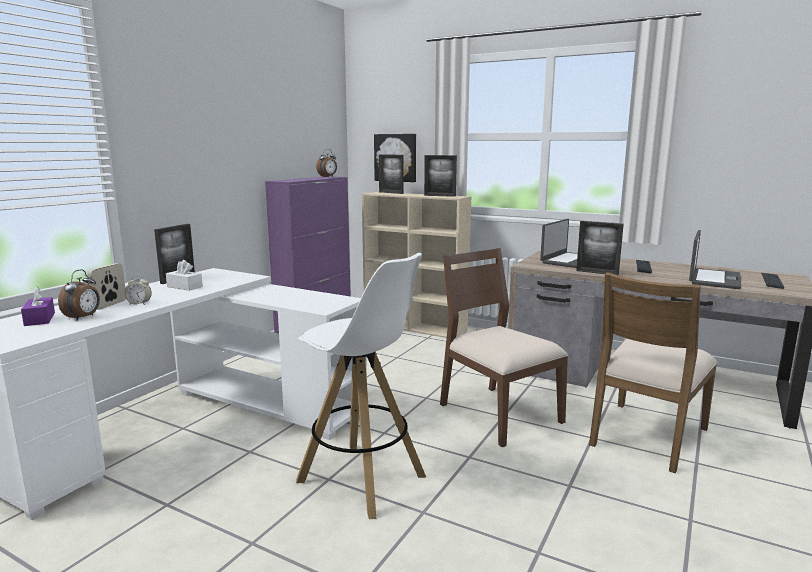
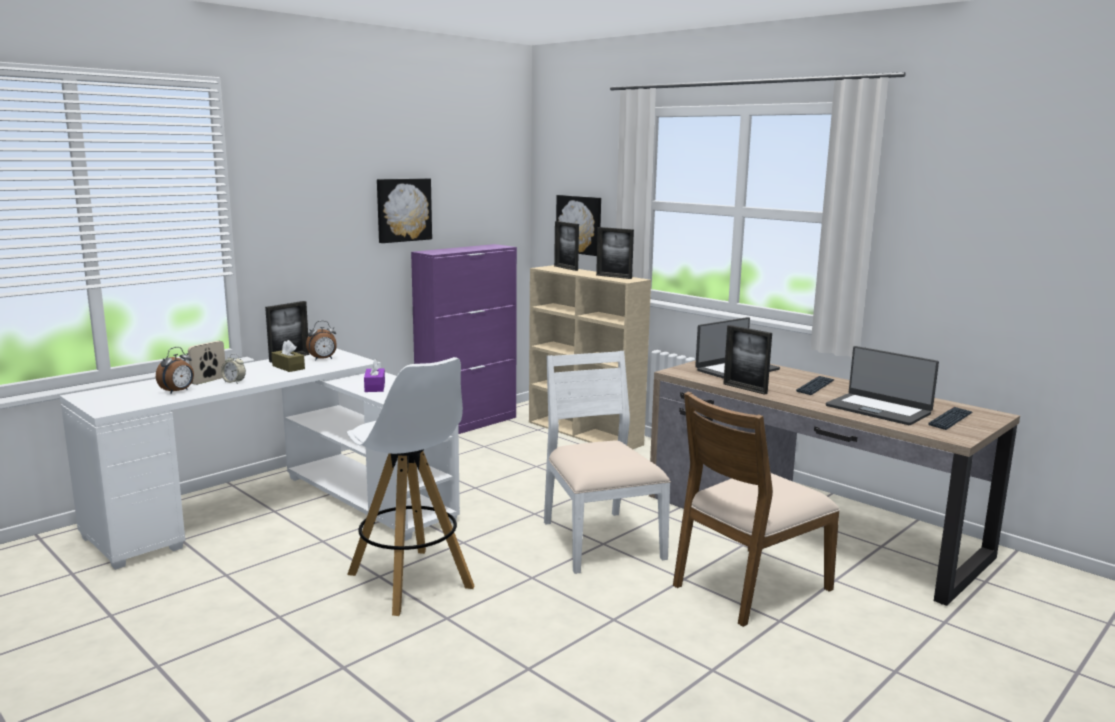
camera: 15 degrees right, 0 degrees up
purple tissue box [21,286,55,326] -> purple tissue box moved to [364,359,385,392]
white tissue box [166,260,203,291] -> brown tissue box [272,340,305,372]
alarm clock [316,149,337,177] -> alarm clock moved to [306,321,337,360]
brown chair [440,248,568,447] -> white chair [544,351,671,574]
laptop [689,230,741,289] -> laptop turned 90 degrees clockwise [826,346,939,425]
none -> picture [377,178,432,243]

